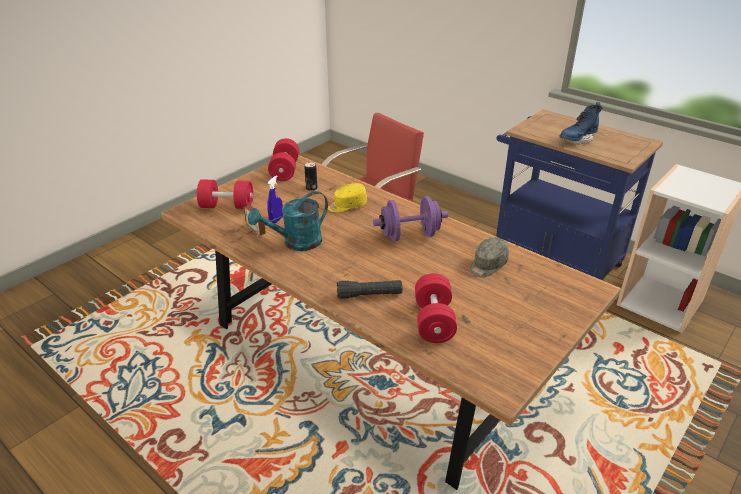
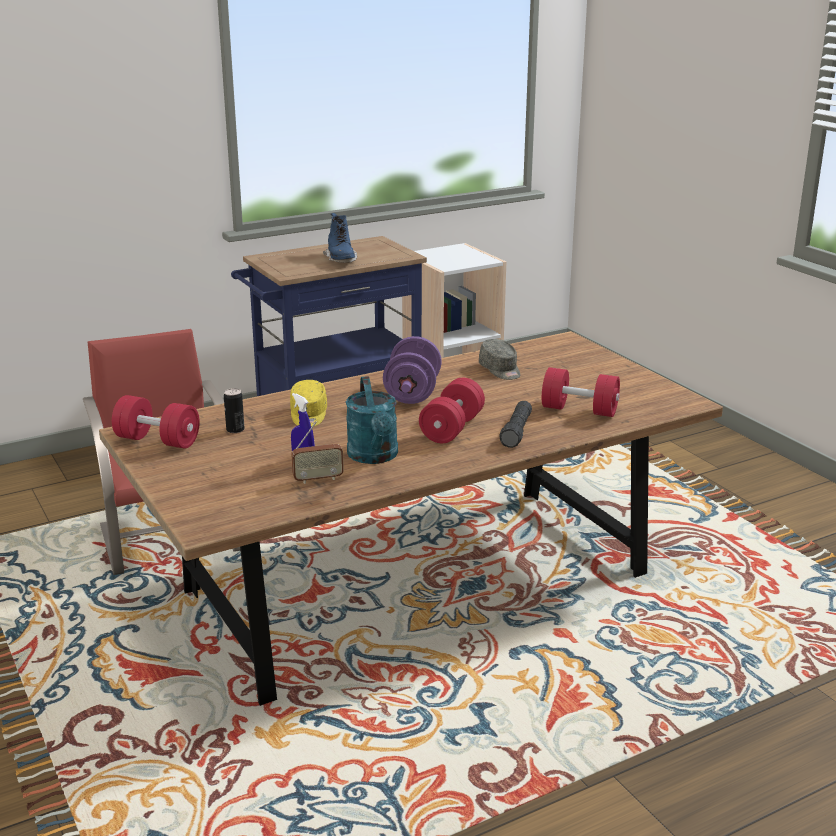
camera: 70 degrees left, 10 degrees down
red dumbbell [197,179,253,209] -> red dumbbell moved to [419,378,485,443]

